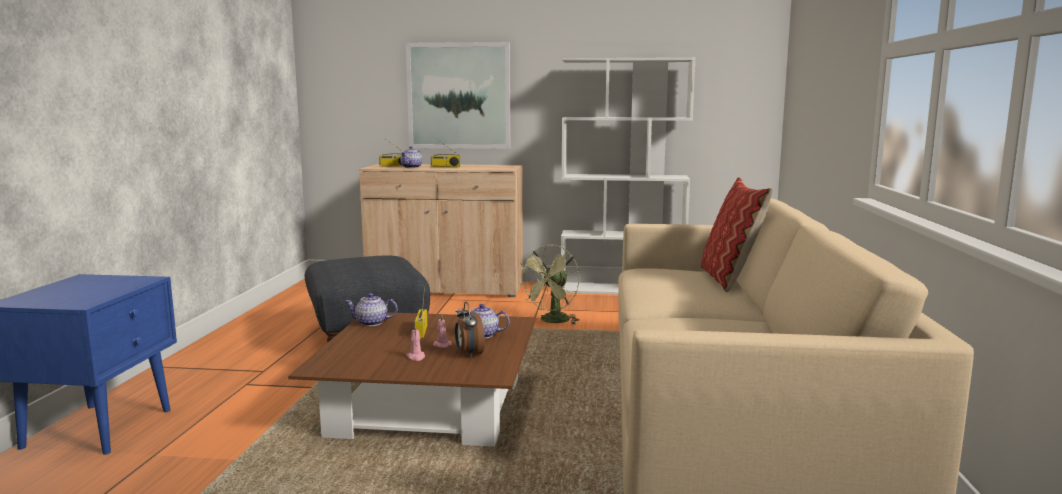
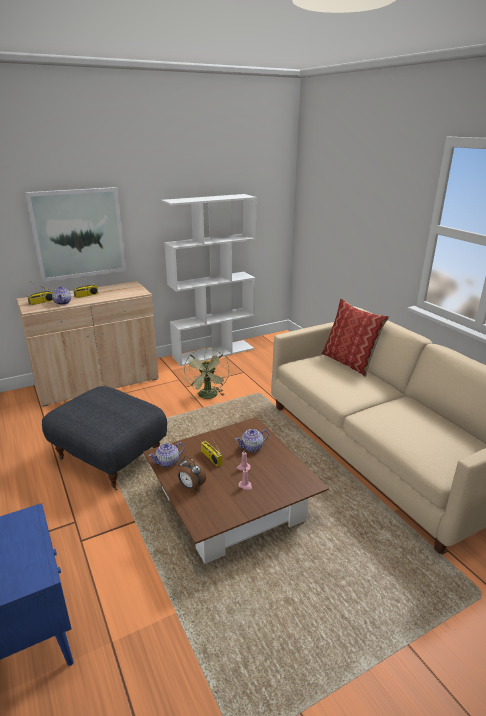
camera: 35 degrees left, 15 degrees up
alarm clock [455,302,485,358] -> alarm clock moved to [178,456,206,491]

